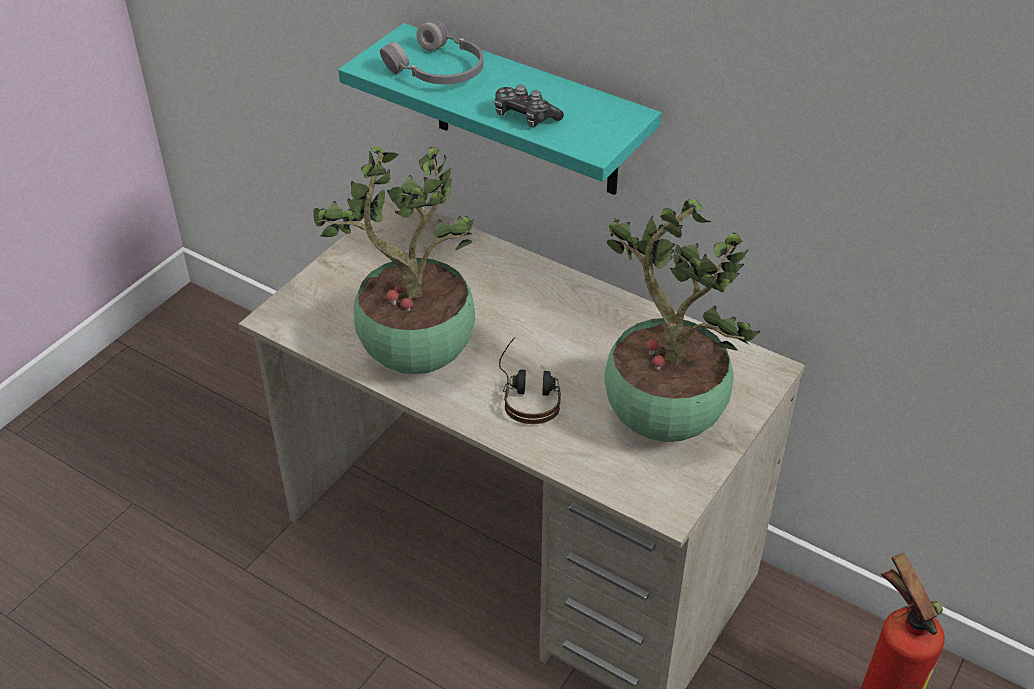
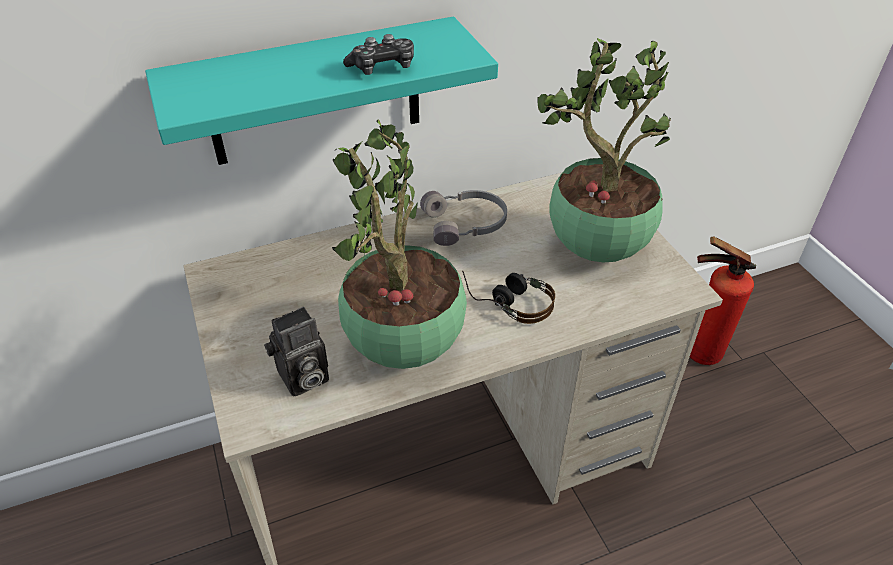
camera: 55 degrees left, 0 degrees up
grey headphones [380,20,484,84] -> grey headphones moved to [420,190,507,246]
none -> camera [264,307,329,397]

